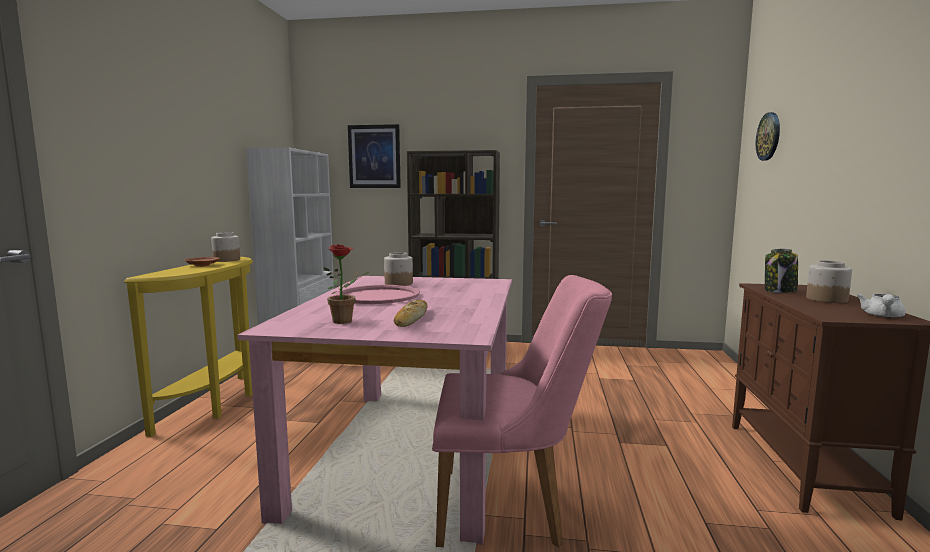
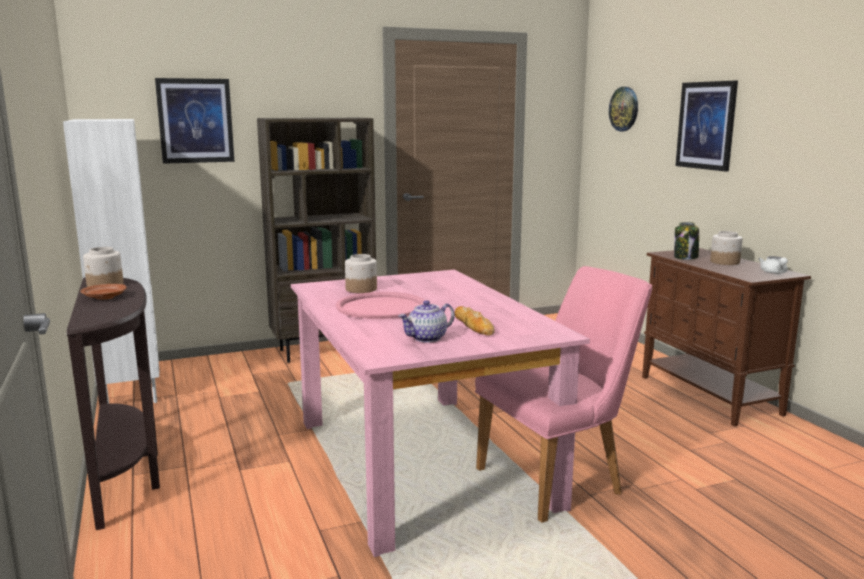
camera: 30 degrees left, 5 degrees up
yellow console table [124,257,253,437] -> brown console table [67,277,160,530]
potted plant [323,244,371,324] -> teapot [399,300,455,342]
none -> picture [675,81,738,172]

